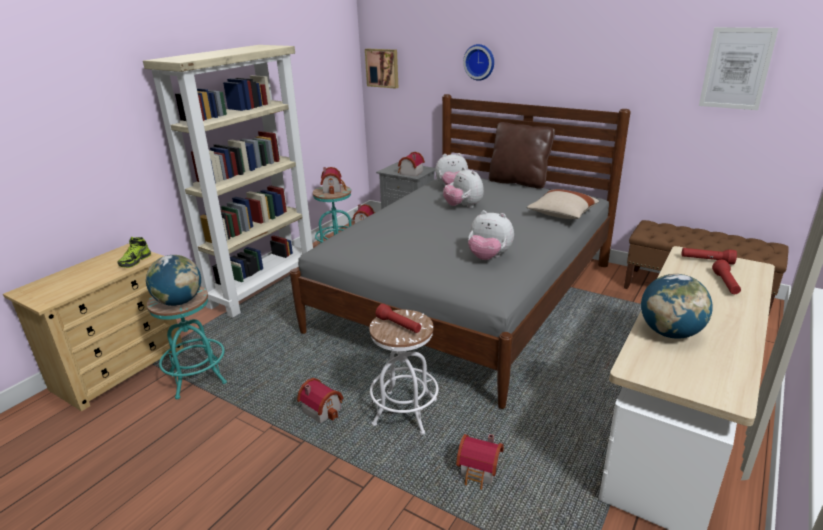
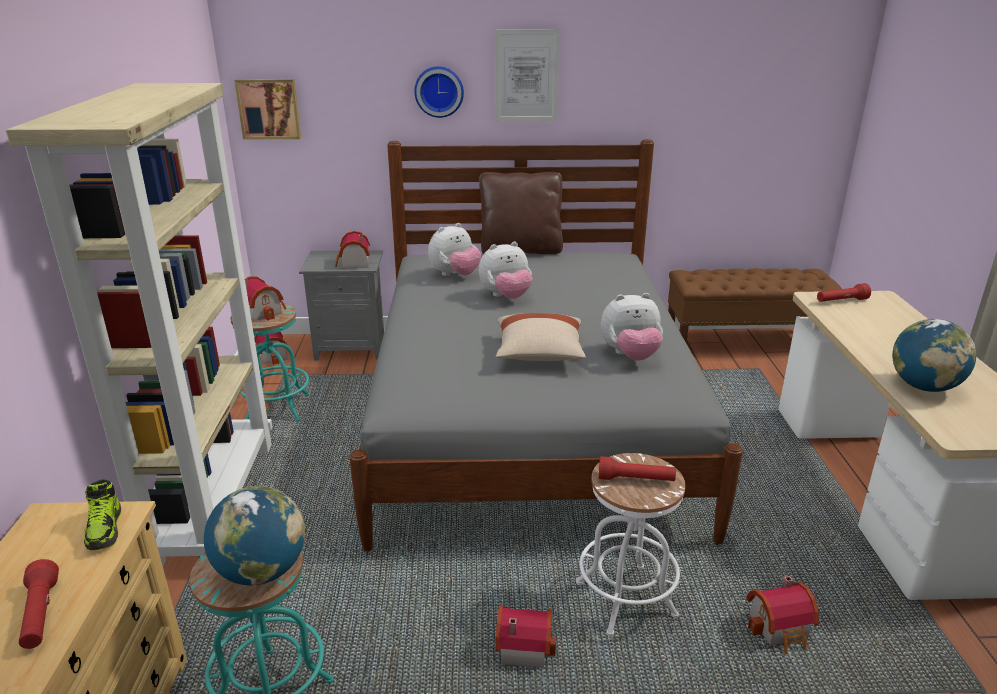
camera: 35 degrees left, 0 degrees up
plush toy [443,167,484,208] -> plush toy turned 45 degrees counterclockwise [479,242,532,299]
beige pillow [527,189,599,219] -> beige pillow moved to [496,313,586,361]
picture [699,27,779,110] -> picture moved to [496,29,560,122]
red flashlight [712,260,741,294] -> red flashlight moved to [19,559,59,649]

